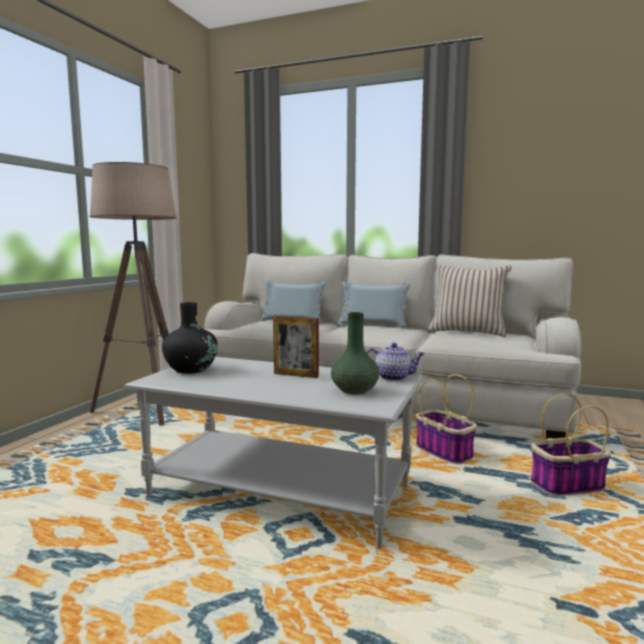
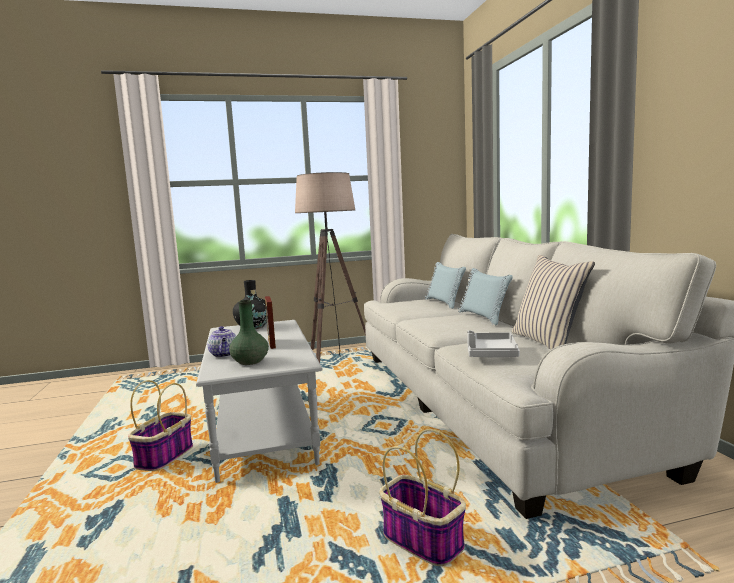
camera: 55 degrees right, 0 degrees up
teapot [366,343,424,381] -> teapot moved to [207,326,236,358]
basket [416,374,477,464] -> basket moved to [128,380,193,471]
none -> grey tray [467,331,520,358]

